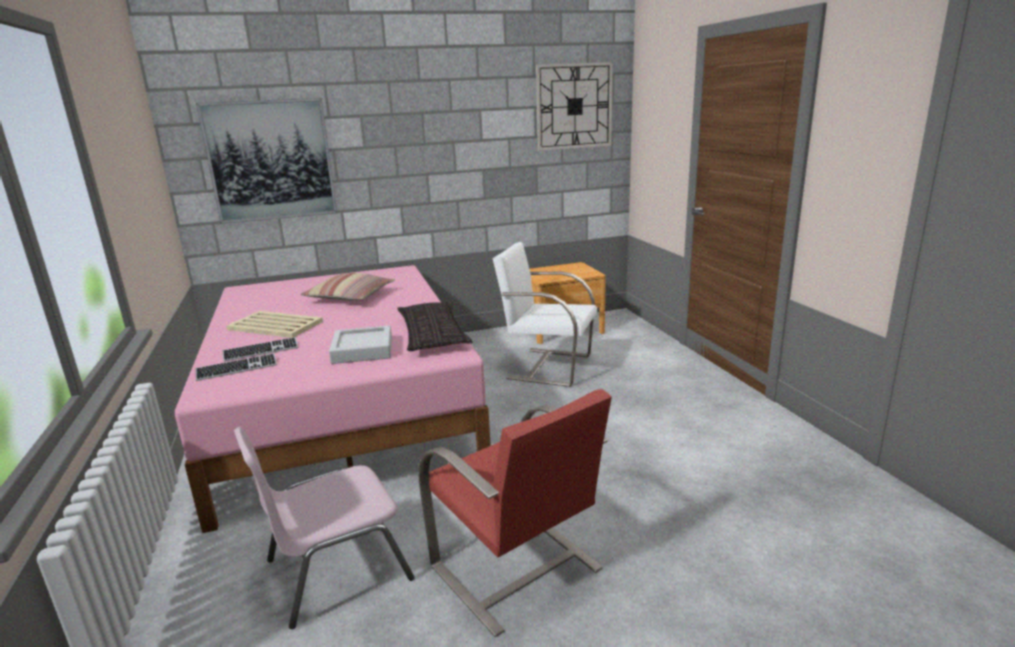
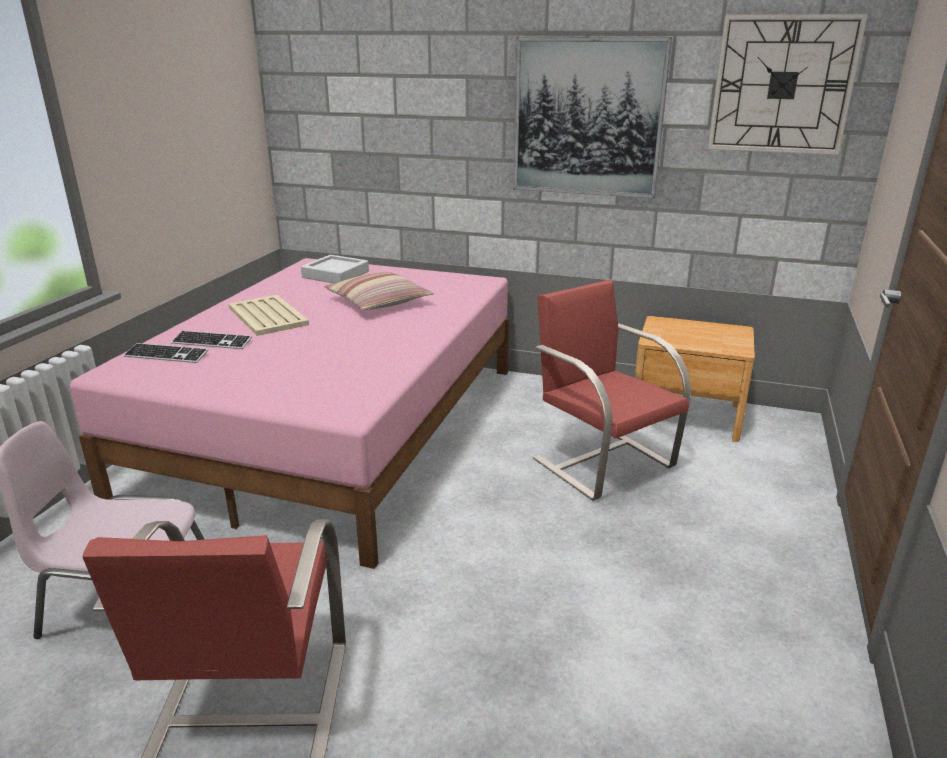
camera: 35 degrees right, 5 degrees up
picture [196,98,337,224] -> picture moved to [513,37,672,198]
grey tray [329,325,392,364] -> grey tray moved to [301,255,369,283]
pillow [397,301,473,351] -> none
white chair [492,242,597,387] -> red chair [533,280,691,501]

